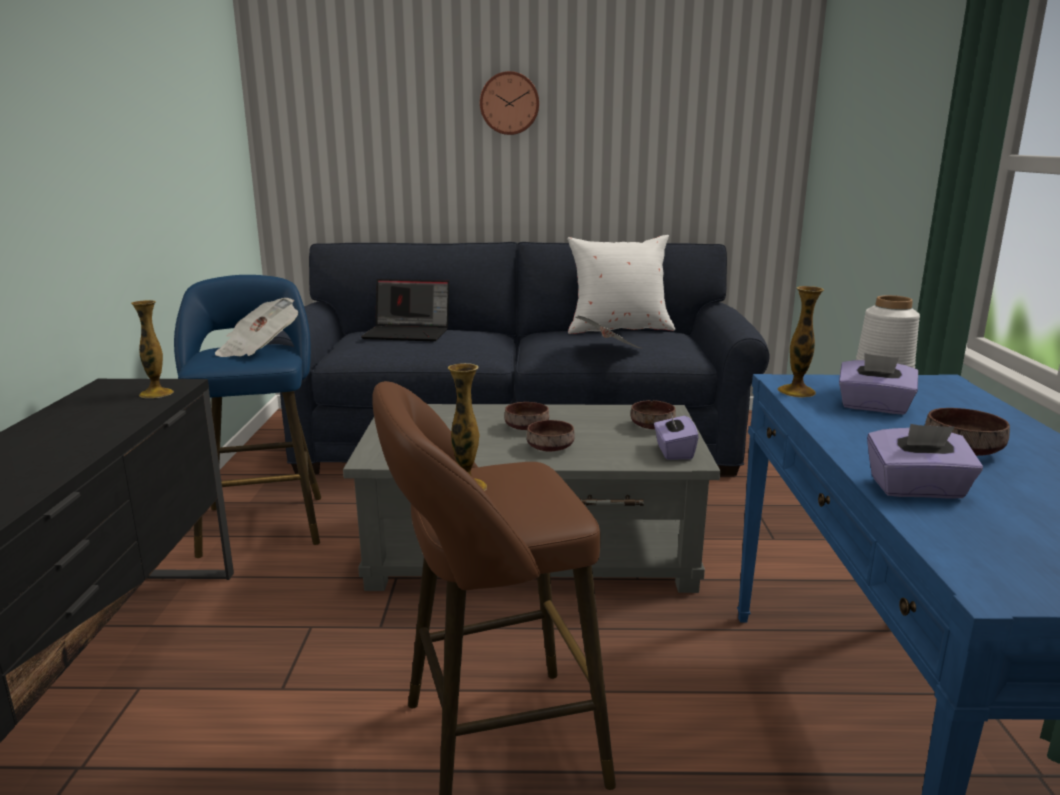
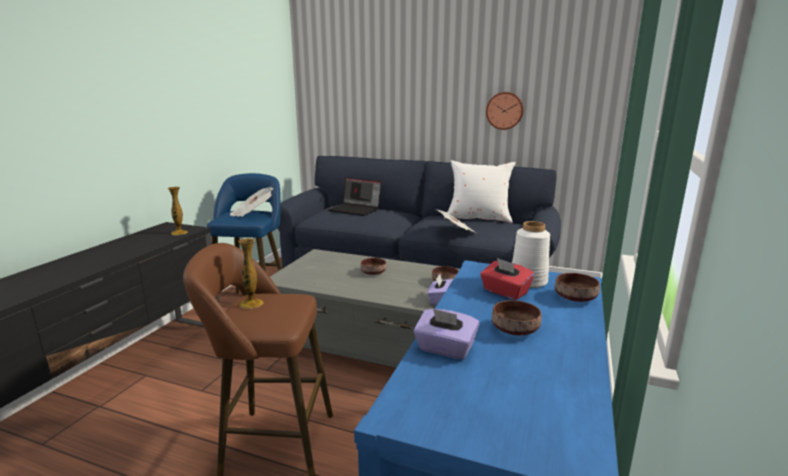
camera: 20 degrees right, 0 degrees up
wall clock [480,71,539,135] -> wall clock moved to [486,92,524,130]
brown bowl [527,420,575,451] -> brown bowl moved to [555,273,600,302]
vase [778,286,824,398] -> none
purple tissue box [839,353,918,414] -> red tissue box [480,258,534,300]

